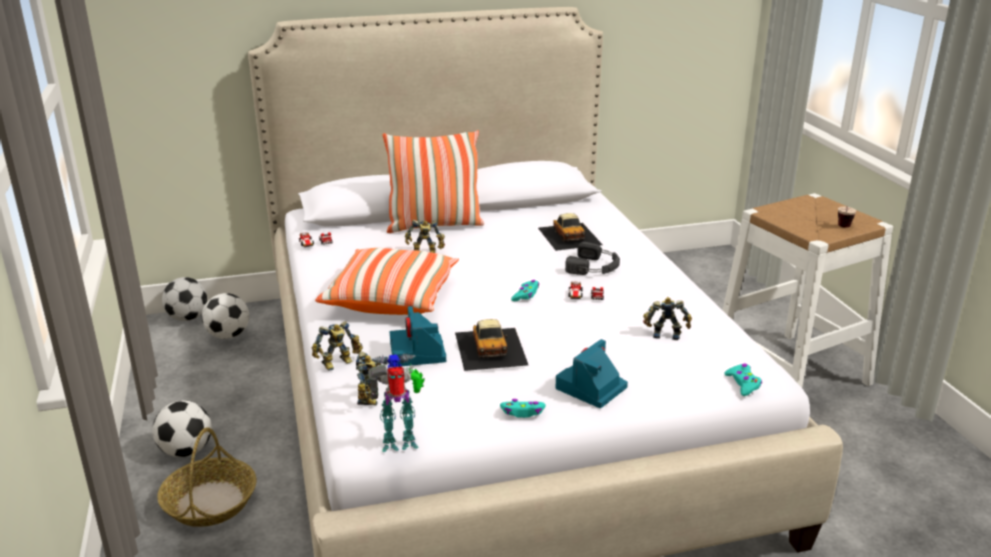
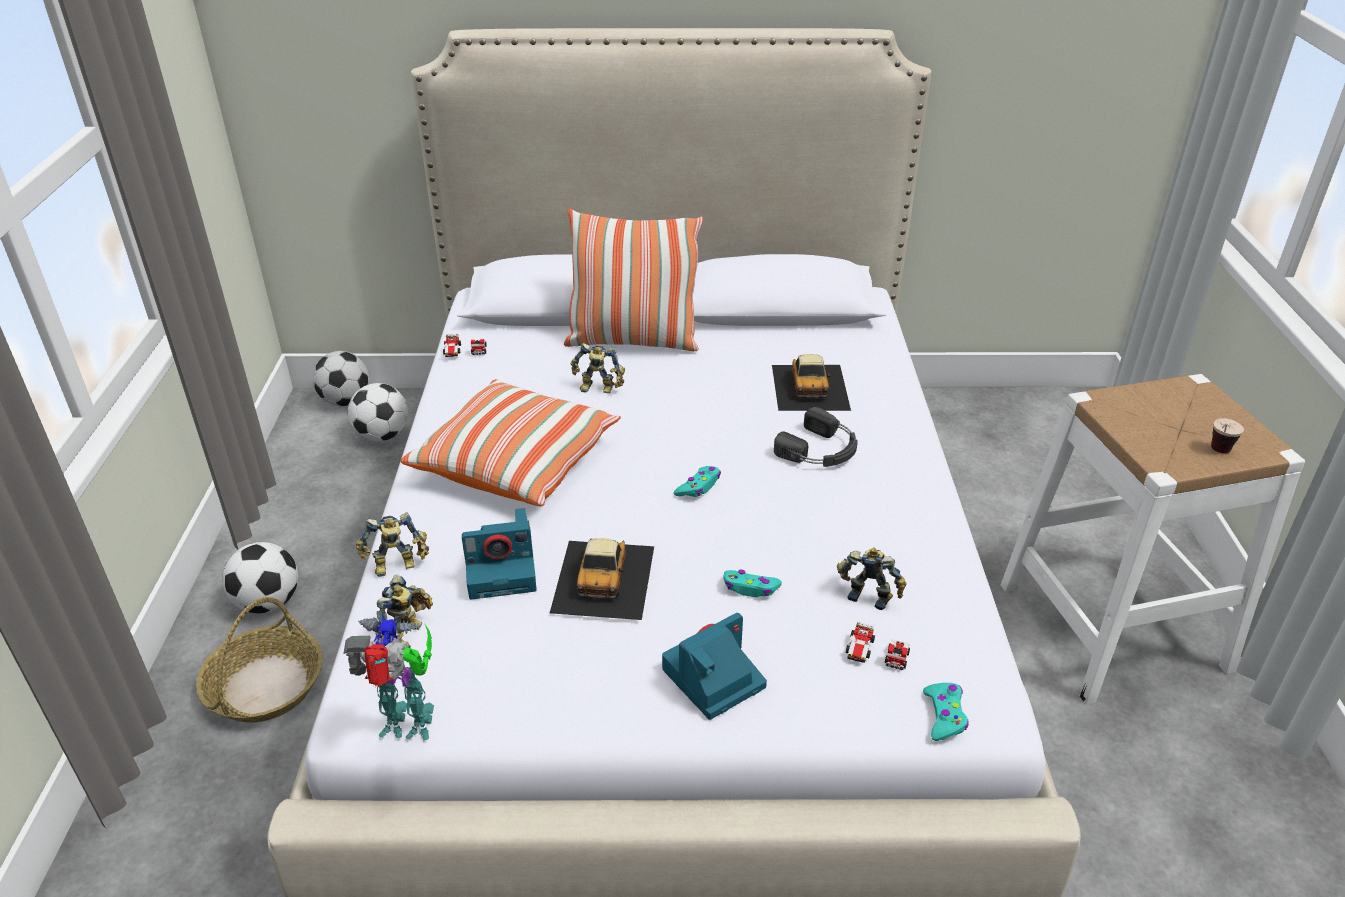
camera: 15 degrees right, 10 degrees up
camera [390,306,446,366] -> camera turned 105 degrees counterclockwise [462,508,537,600]
turquoise game controller [500,399,545,418] -> turquoise game controller moved to [723,570,782,597]
toy car [569,281,604,300] -> toy car moved to [846,622,910,670]

